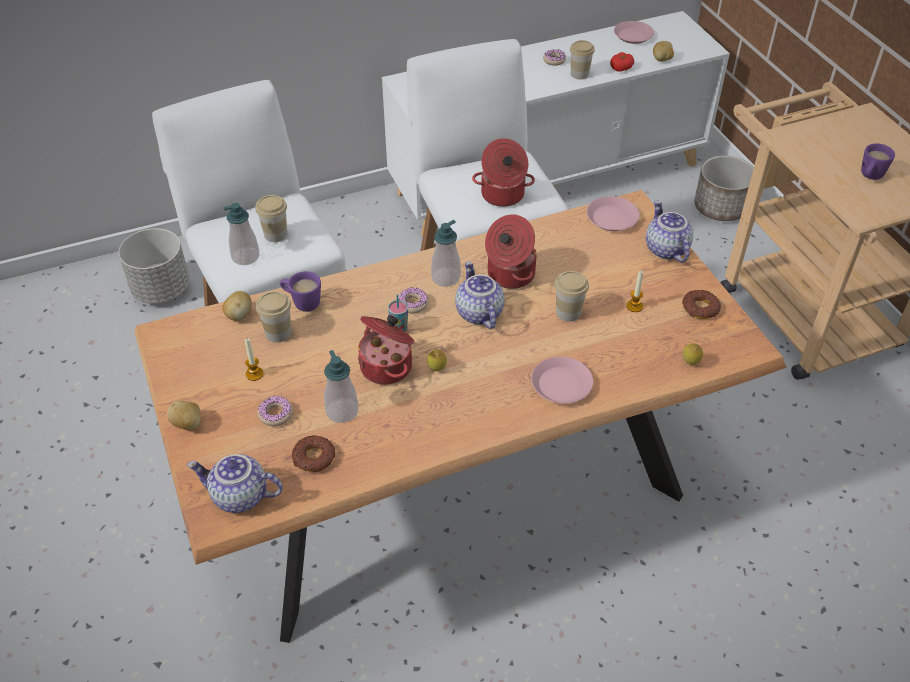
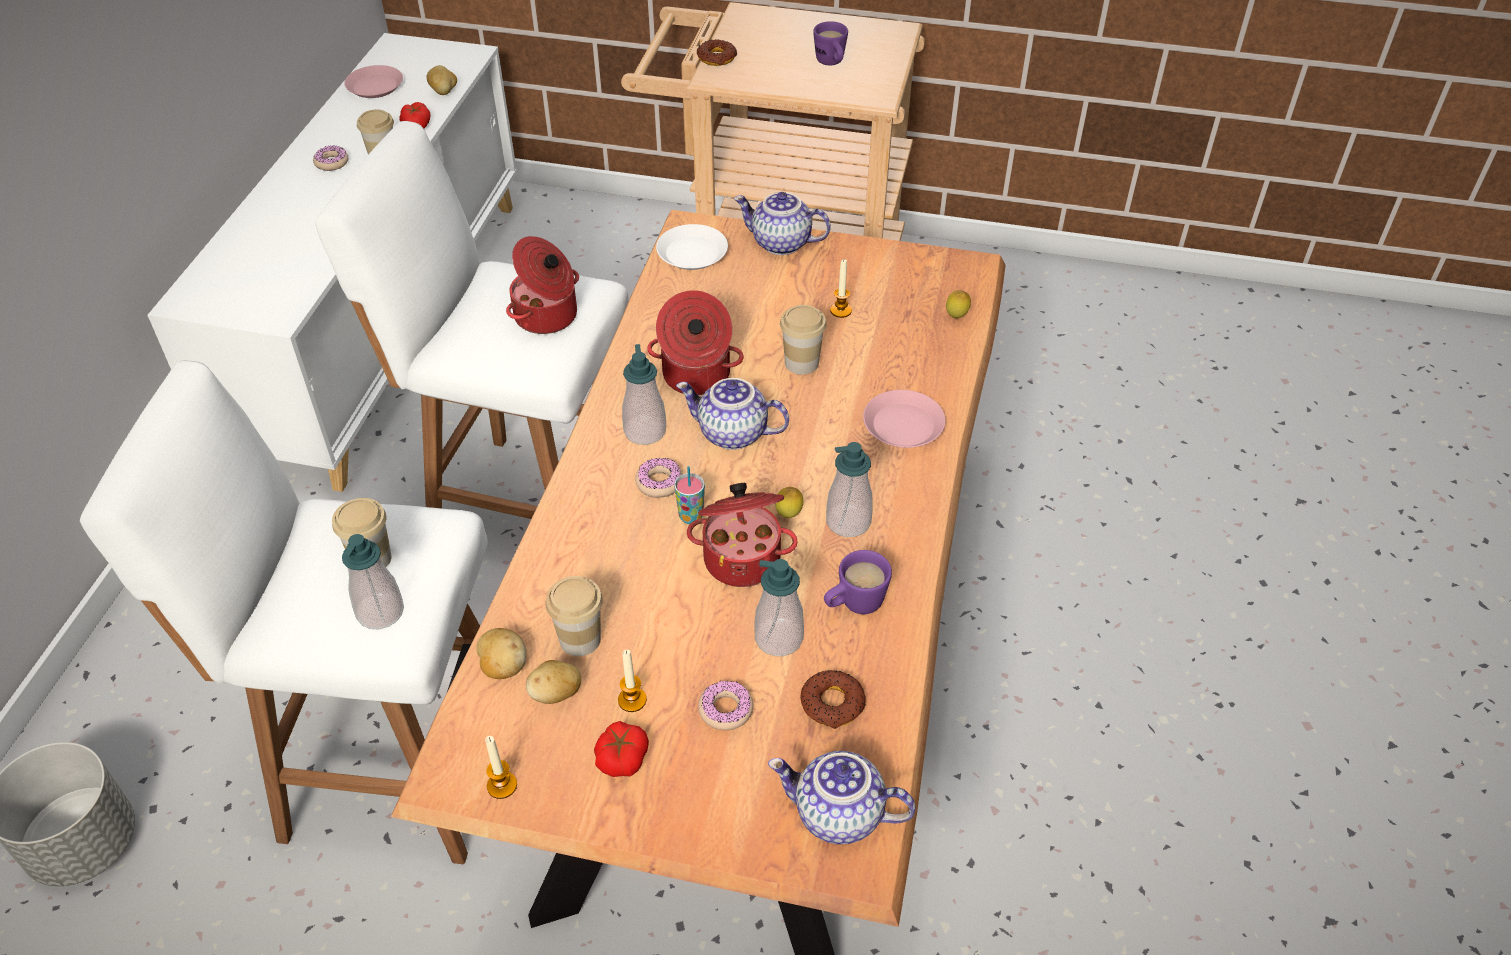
camera: 55 degrees left, 0 degrees up
potato [167,400,201,431] -> potato moved to [526,660,581,704]
teapot [187,454,283,513] -> teapot turned 60 degrees clockwise [768,751,916,845]
purple mug [280,271,321,312] -> purple mug moved to [824,550,892,614]
pink plate [587,196,640,231] -> white plate [656,224,728,270]
donut [682,290,721,319] -> donut moved to [697,39,737,66]
planter [694,156,754,221] -> none
none -> candle [485,736,517,799]
none -> tomato [594,721,649,777]
none -> soap dispenser [826,442,872,537]

